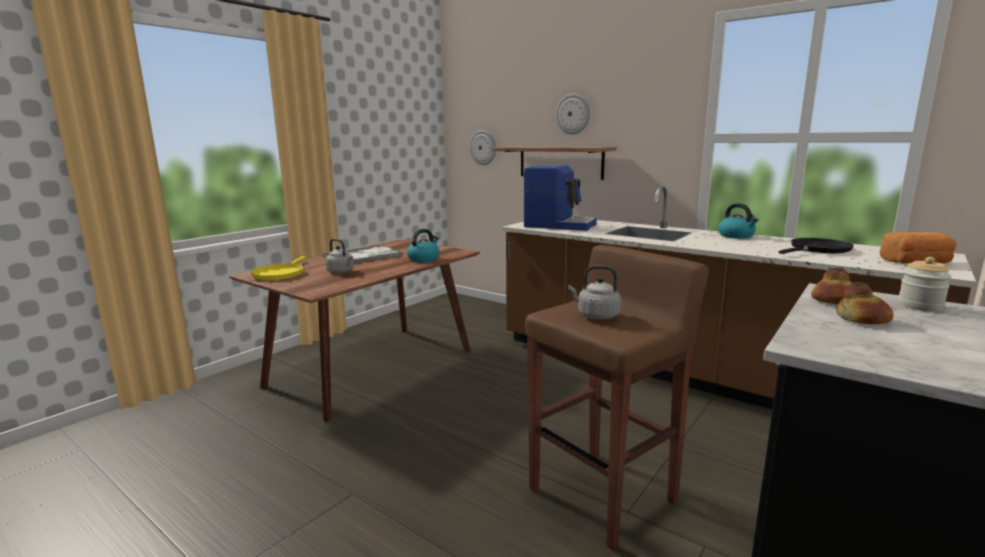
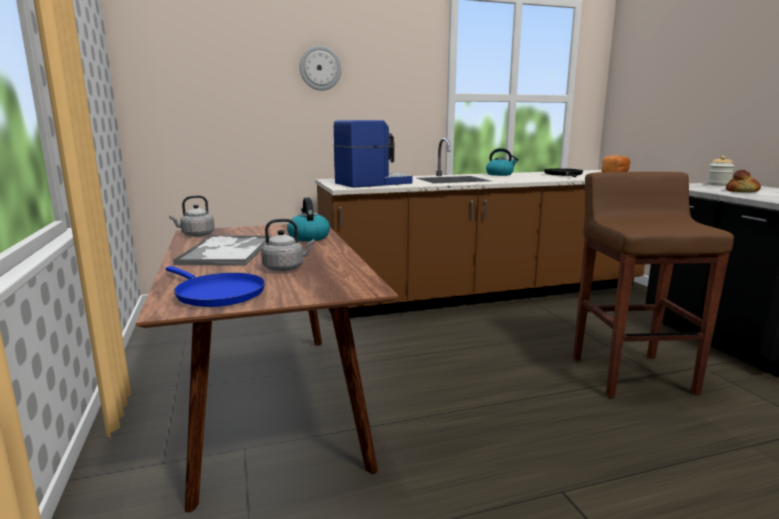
camera: 55 degrees left, 0 degrees up
yellow frying pan [251,256,306,280] -> blue frying pan [166,266,265,307]
wall clock [469,130,496,165] -> none
shelf [492,147,616,180] -> none
grey kettle [568,266,621,320] -> grey kettle moved to [169,195,215,236]
bread [811,268,853,305] -> none

